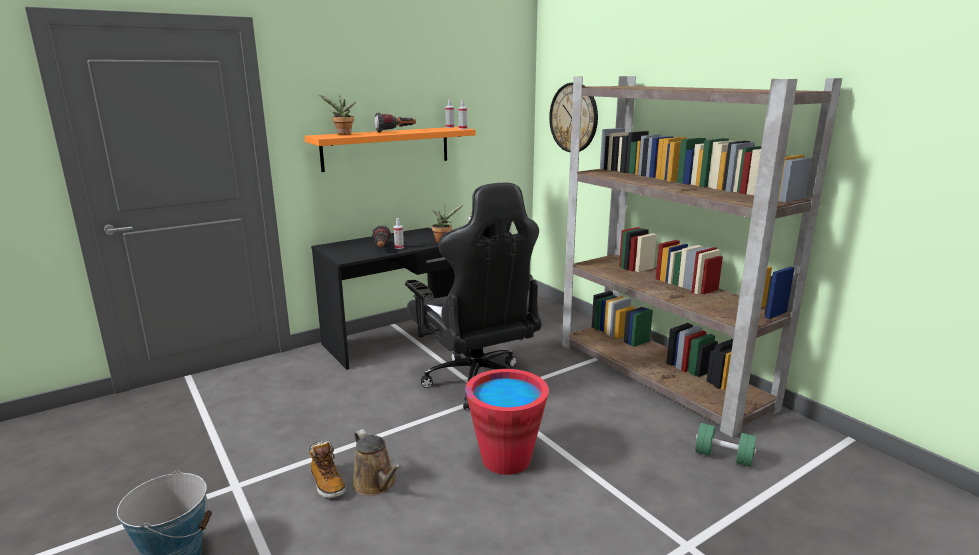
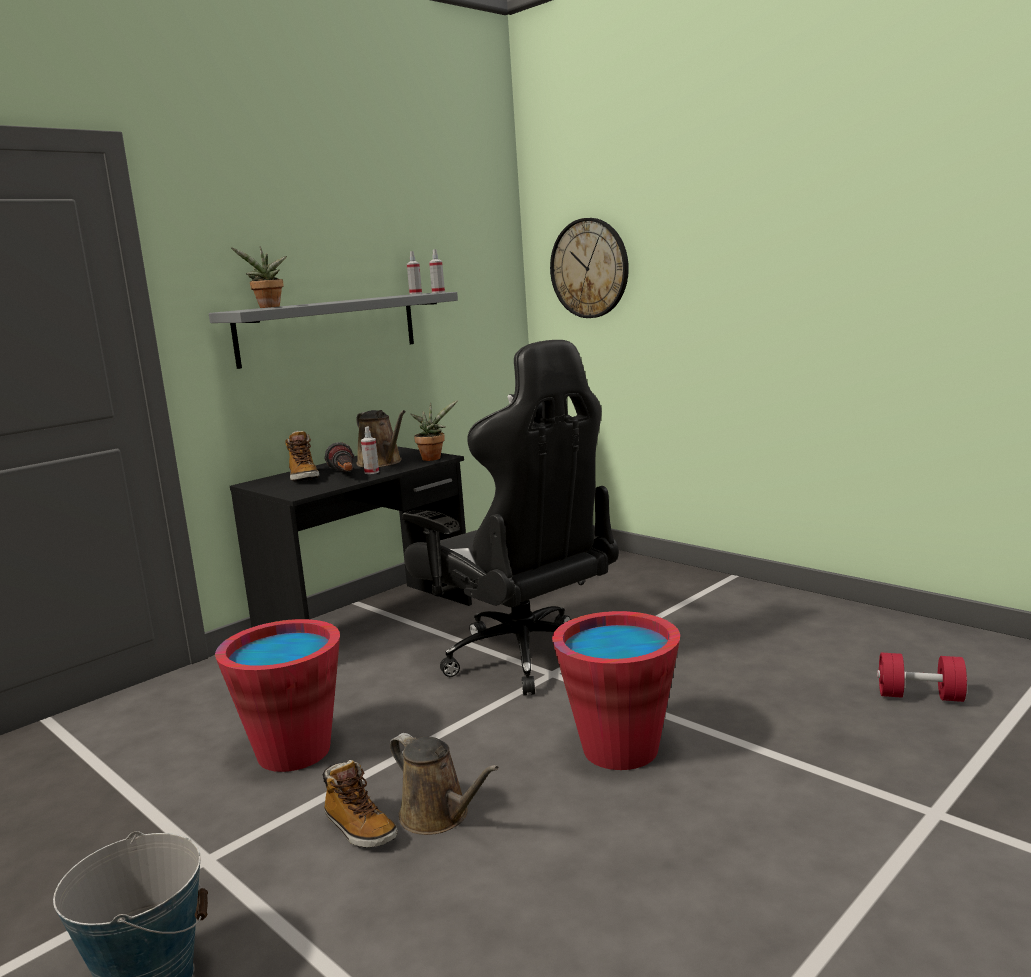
camera: 10 degrees left, 5 degrees down
orange shelf [304,127,476,172] -> grey shelf [209,292,458,369]
flashlight [375,113,416,132] -> none
brown bookcase [562,76,842,438] -> none
green dumbbell [695,423,757,467] -> red dumbbell [877,652,967,702]
none -> red bucket [215,619,340,772]
none -> boot [285,431,319,481]
none -> brown watering can [356,410,406,467]

